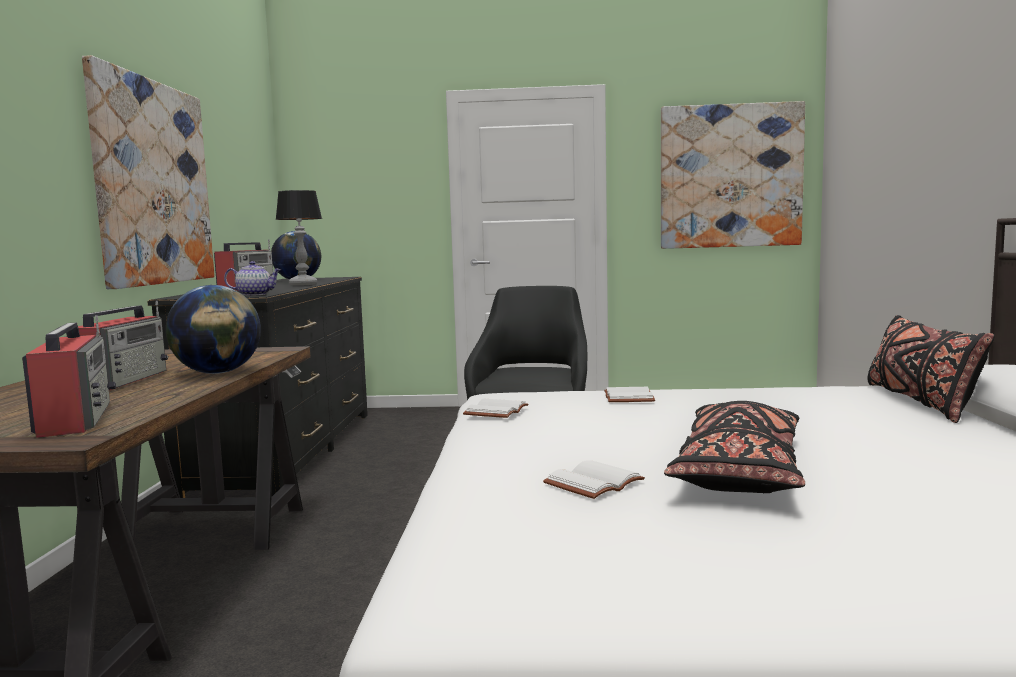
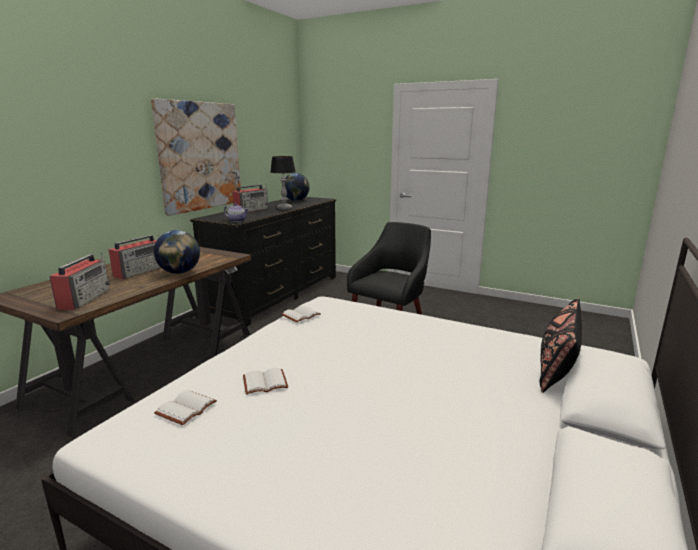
camera: 25 degrees right, 10 degrees up
white book [604,387,655,402] -> white book moved to [154,390,217,425]
picture [661,101,805,249] -> none
black pillow [664,401,805,493] -> none

